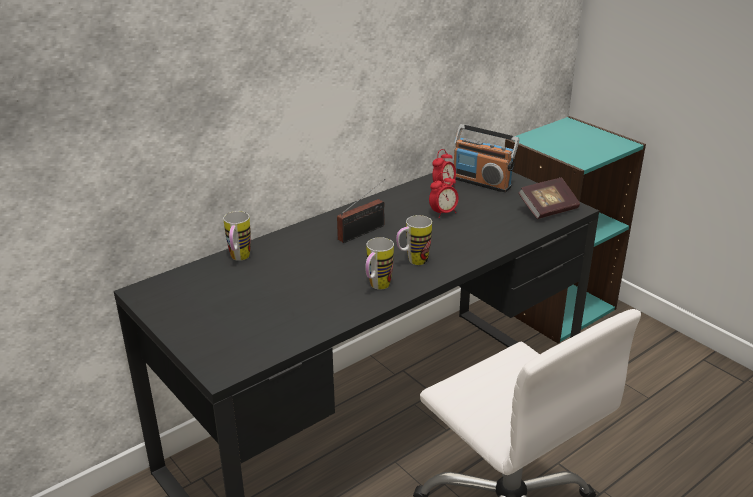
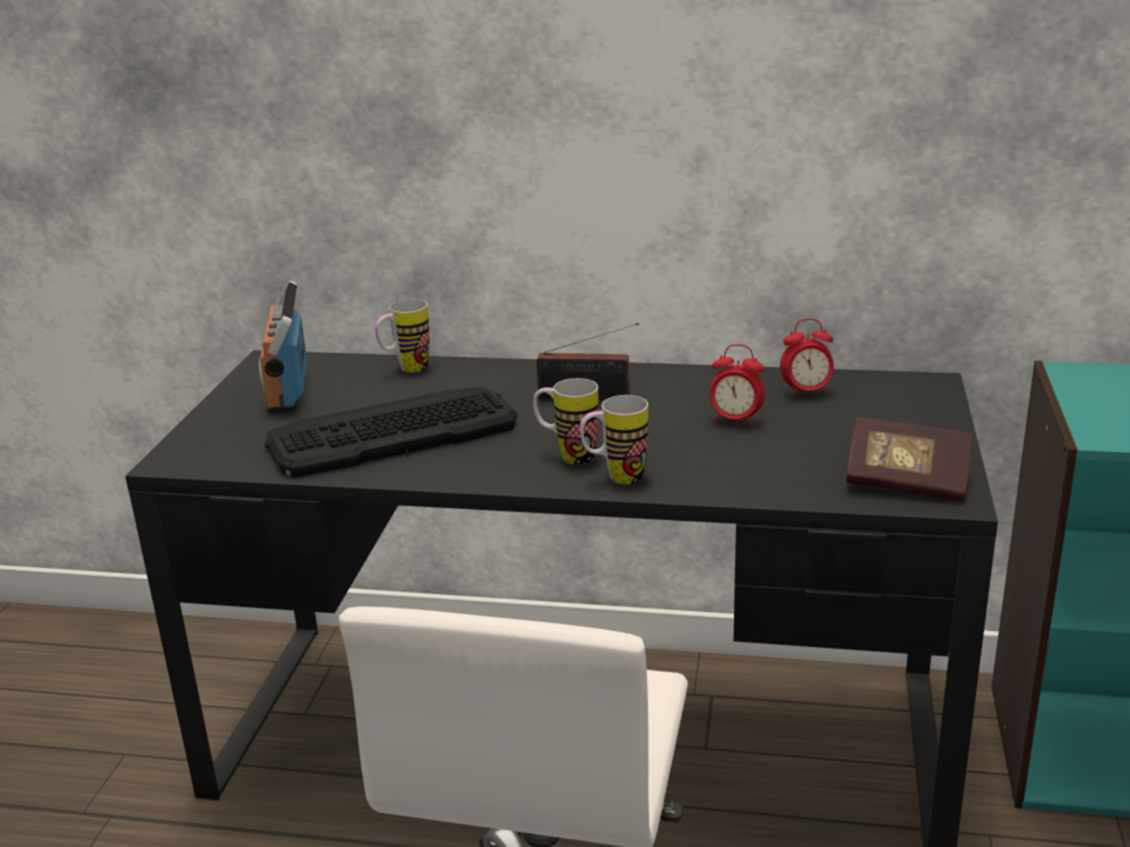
camera: 50 degrees right, 5 degrees down
mug [365,237,394,290] -> mug moved to [580,395,648,484]
radio [454,124,520,193] -> radio moved to [259,280,307,413]
none -> keyboard [265,387,517,478]

